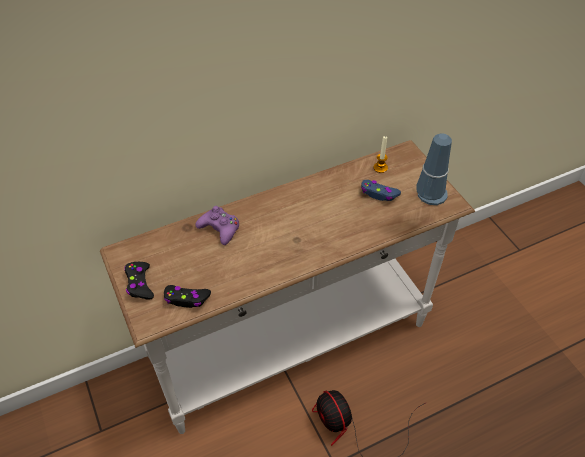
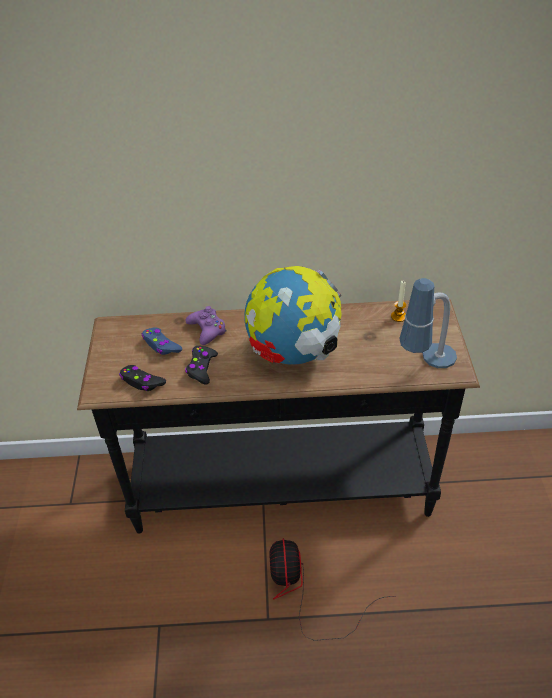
camera: 25 degrees right, 5 degrees down
white console table [100,140,475,434] -> black console table [77,299,480,534]
black game controller [125,262,154,300] -> black game controller moved to [185,346,218,385]
blue game controller [361,180,401,201] -> blue game controller moved to [142,327,182,355]
none -> globe [244,266,342,364]

